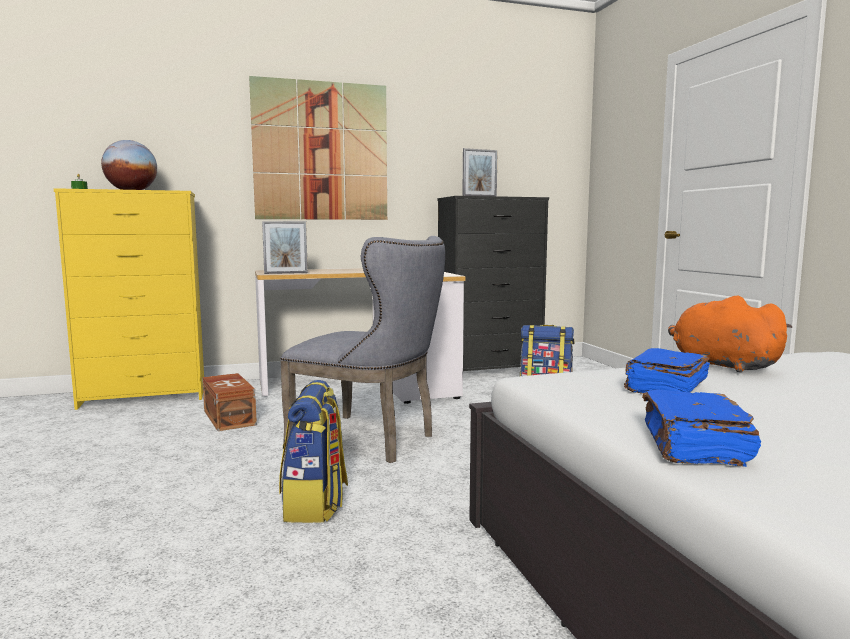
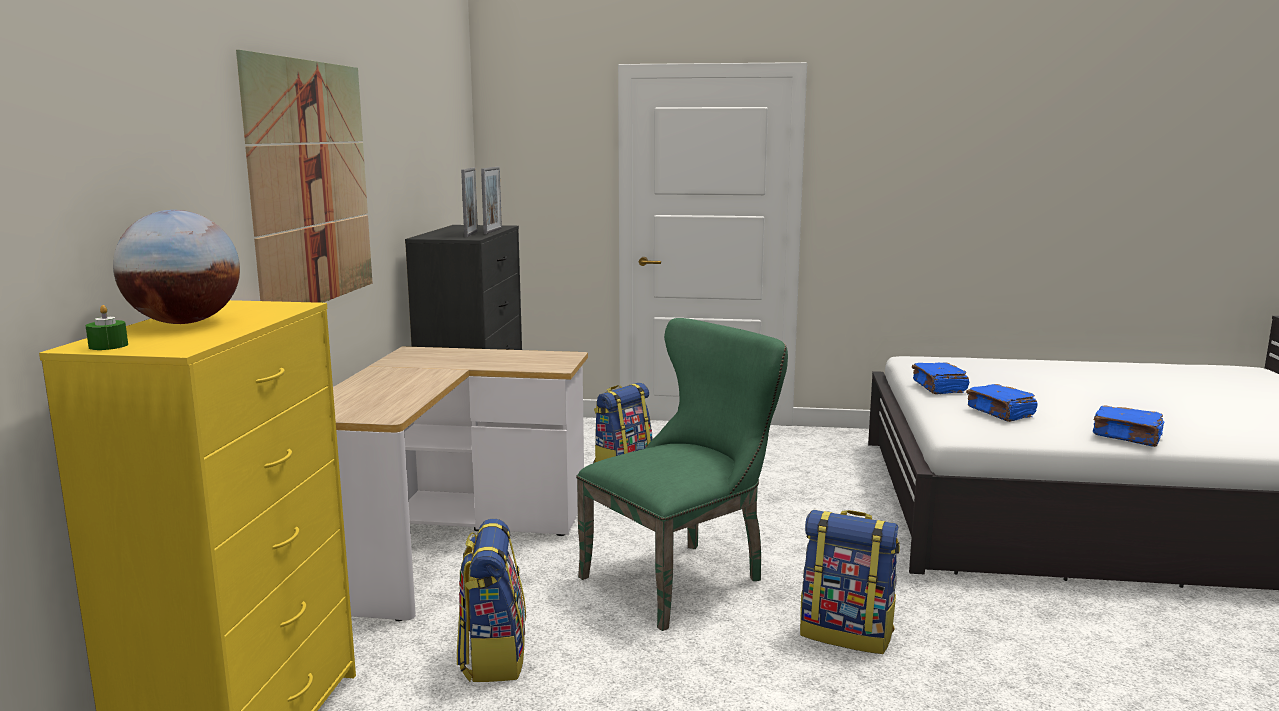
camera: 65 degrees left, 5 degrees up
brown storage box [202,373,257,431] -> backpack [457,519,526,682]
picture frame [262,221,308,274] -> picture frame moved to [481,167,502,234]
grey chair [280,236,445,463] -> green chair [576,318,788,631]
orange plush toy [668,296,792,372] -> blue book [912,363,970,394]

